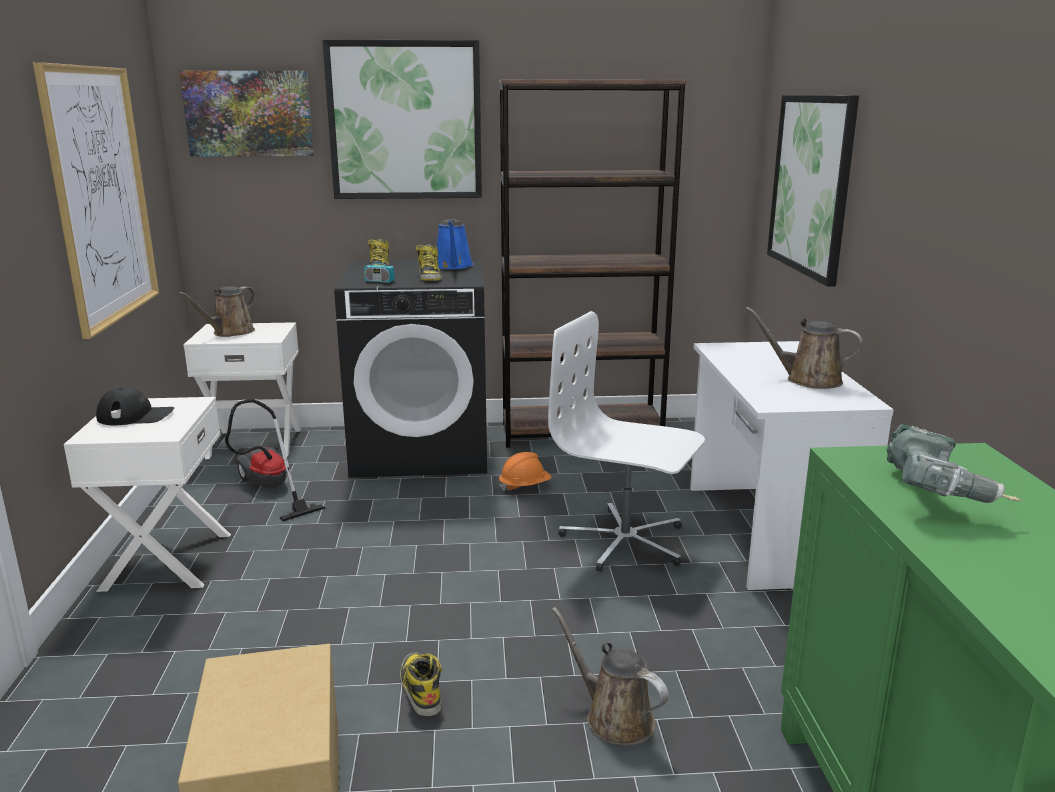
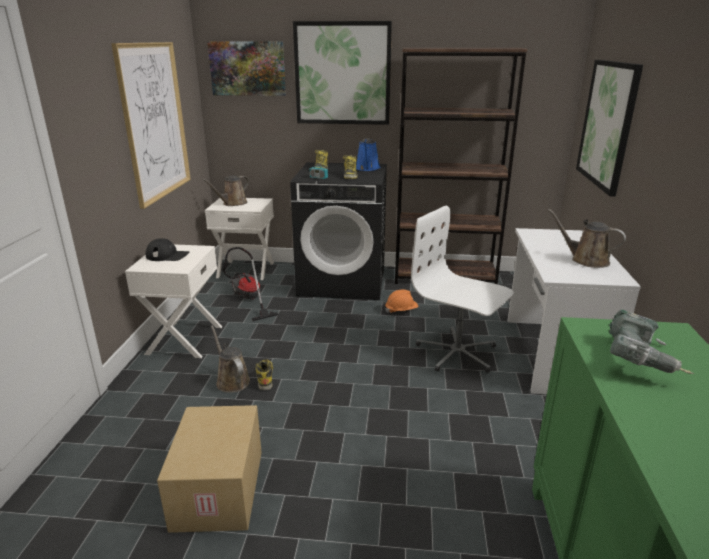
camera: 10 degrees right, 5 degrees up
boot [400,653,442,716] -> boot moved to [256,359,273,390]
brown watering can [552,607,669,745] -> brown watering can moved to [211,325,250,393]

